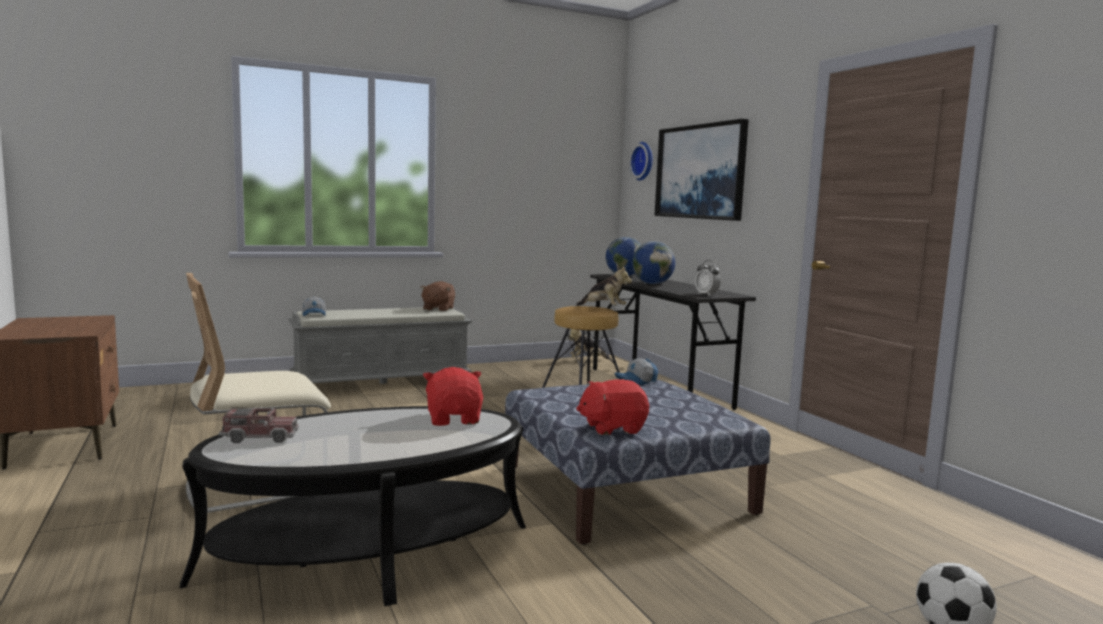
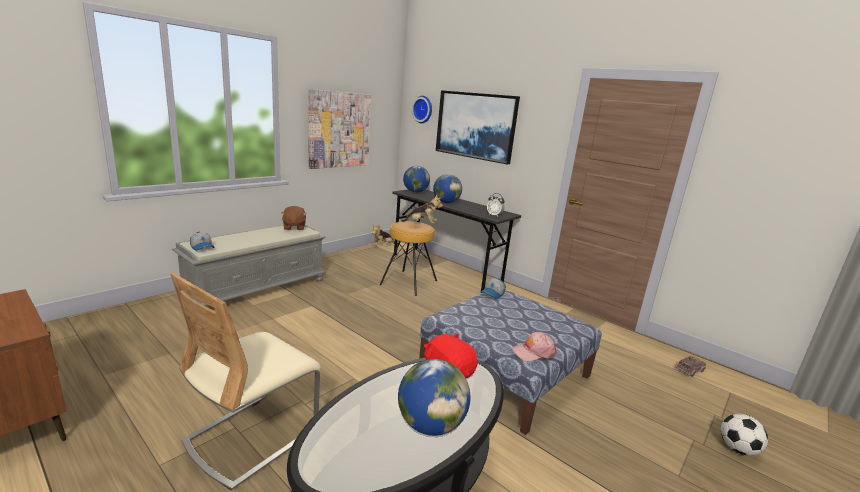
camera: 25 degrees left, 10 degrees up
toy truck [219,407,299,443] -> toy truck moved to [676,356,706,377]
red plush toy [576,380,649,435] -> pink cap [511,332,557,361]
none -> picture [308,89,371,169]
none -> globe [398,359,471,436]

